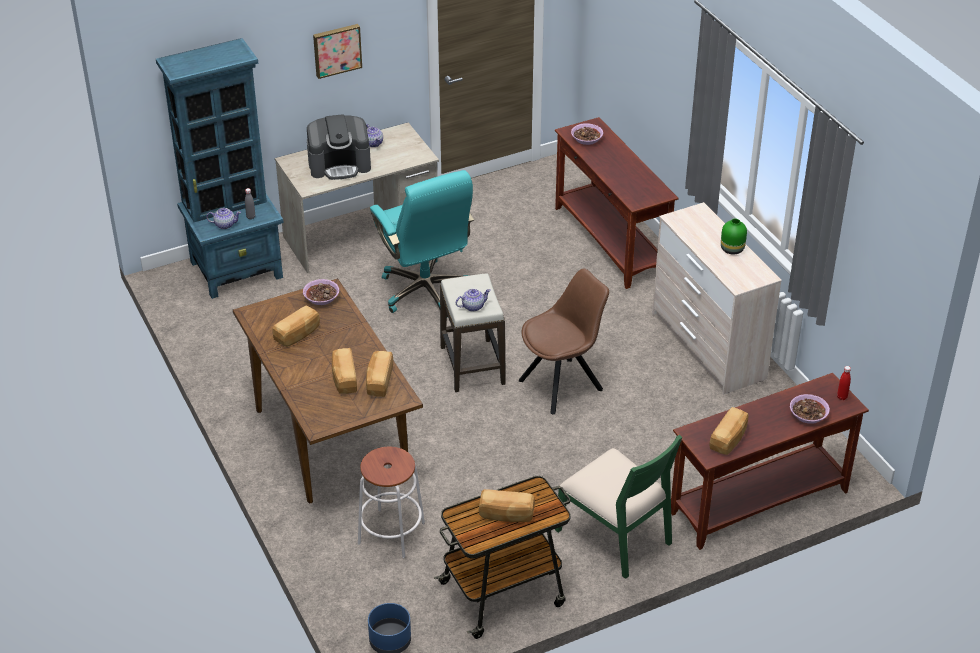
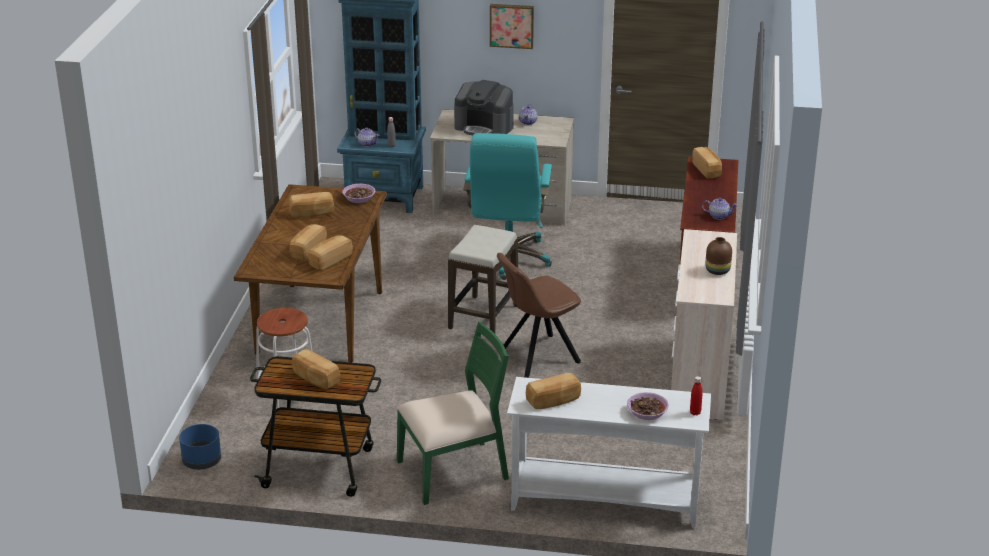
camera: 35 degrees right, 10 degrees down
teapot [456,289,491,312] -> teapot moved to [702,198,738,220]
brown chair [519,269,609,414] -> brown chair turned 150 degrees clockwise [497,253,581,378]
green chair [555,434,682,579] -> green chair turned 105 degrees counterclockwise [397,322,509,505]
bowl [571,123,603,145] -> bread [692,147,722,179]
brown console table [671,373,869,550] -> white console table [507,377,711,528]
green vase [721,219,747,255] -> brown vase [705,237,732,275]

